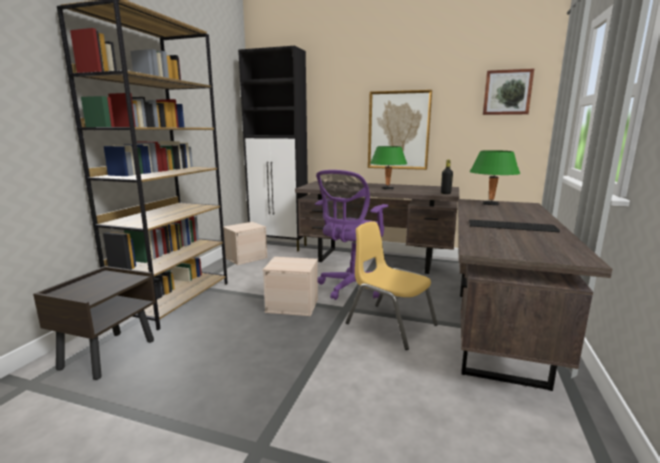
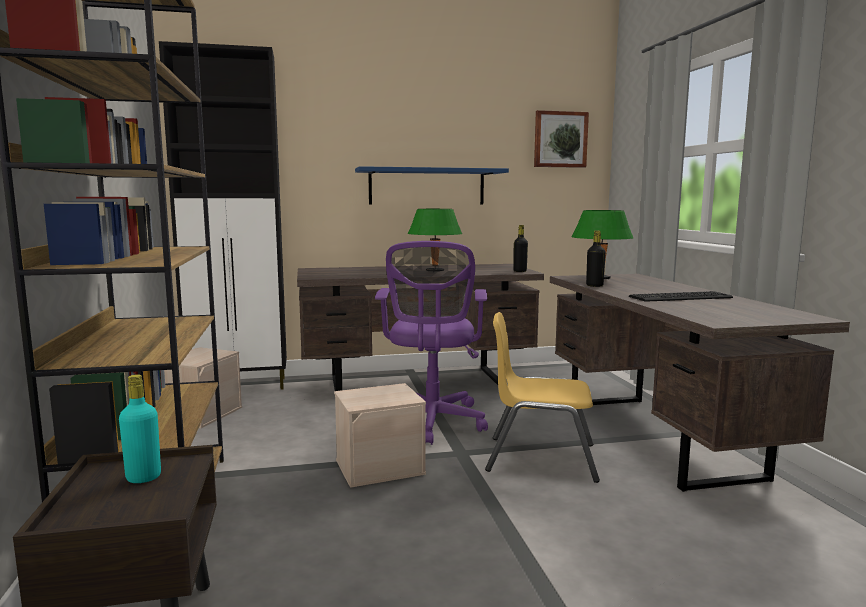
camera: 30 degrees left, 5 degrees down
picture [368,90,432,170] -> blue shelf [355,166,509,205]
none -> turquoise bottle [119,374,161,483]
none -> black bottle [586,230,606,287]

